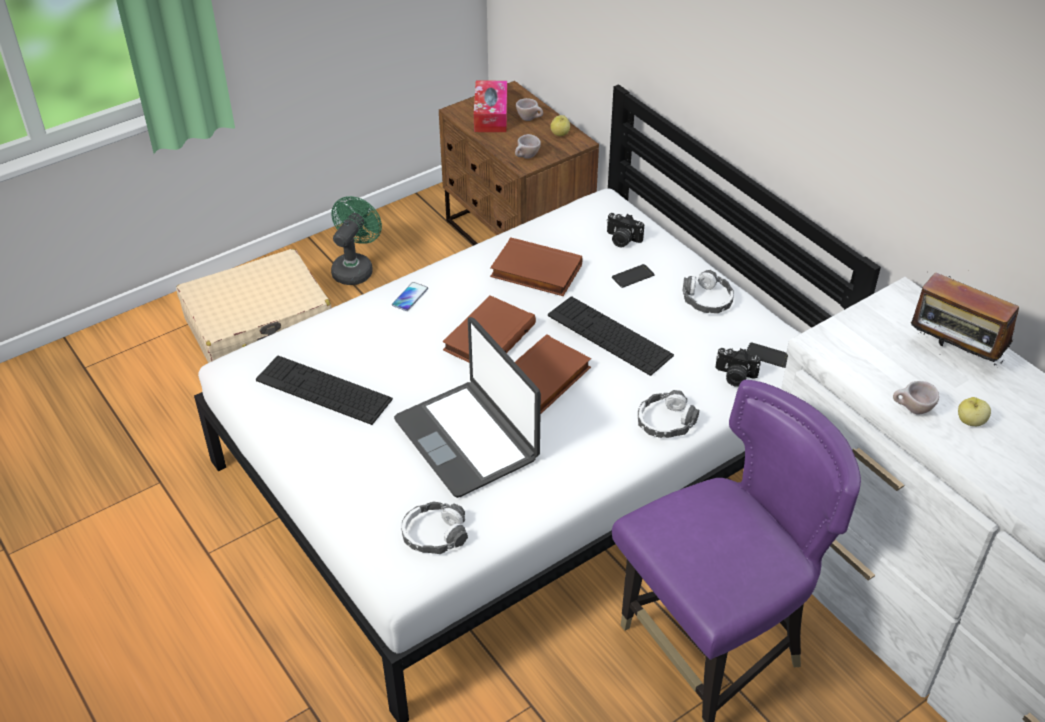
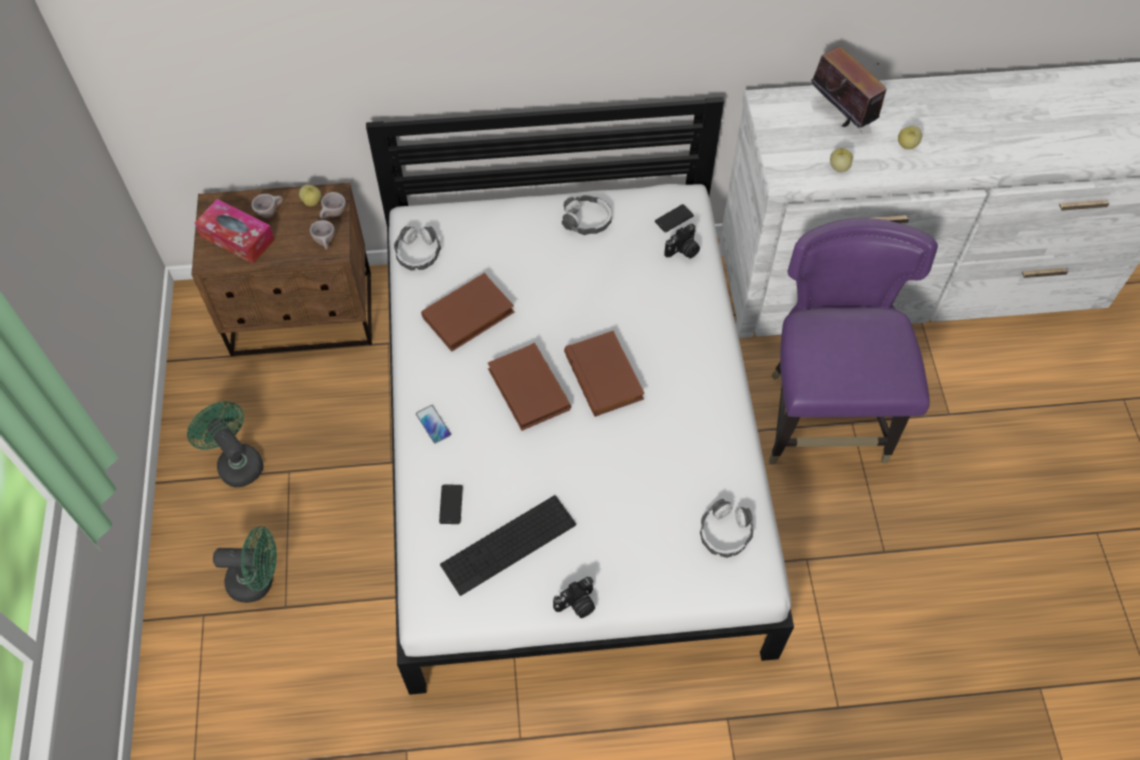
camera: 60 degrees left, 15 degrees up
beige suitcase [176,249,332,363] -> green fan [213,526,277,603]
laptop [394,317,541,498] -> none
keyboard [548,296,674,376] -> none
camera [607,213,644,248] -> camera moved to [553,577,595,618]
phone [612,264,654,288] -> phone moved to [439,485,463,524]
headphones [638,390,699,438] -> headphones moved to [394,226,441,271]
beige cup [893,381,939,415] -> beige cup moved to [320,192,346,219]
radio [911,272,1019,365] -> radio turned 105 degrees counterclockwise [811,47,886,134]
none -> apple [830,148,853,172]

